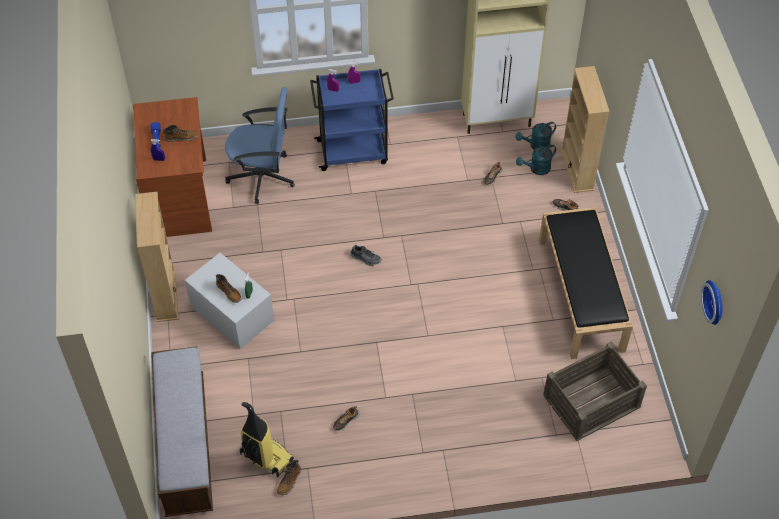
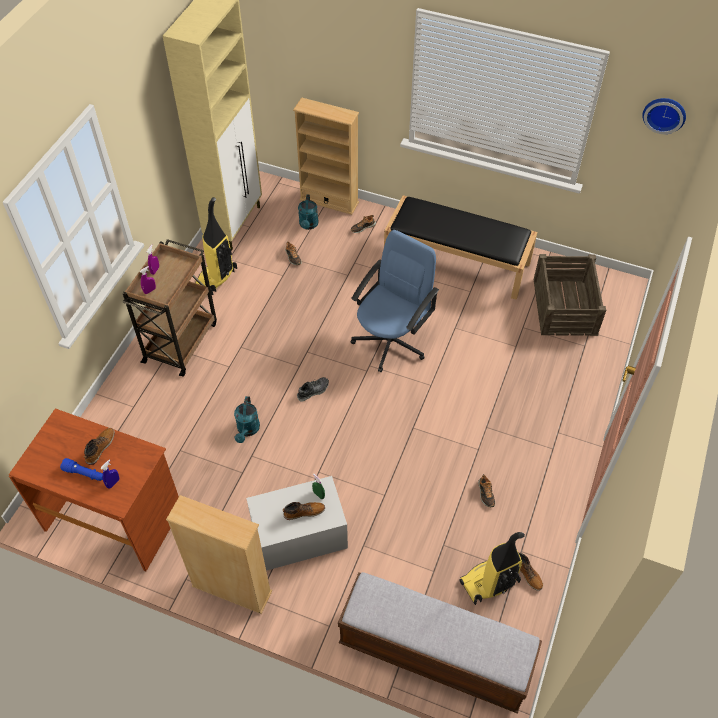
camera: 60 degrees left, 0 degrees up
blue office chair [225,87,295,204] -> blue office chair moved to [351,230,439,372]
blue cart [310,69,394,171] -> brown cart [122,239,217,377]
turquoise watering can [516,122,556,149] -> turquoise watering can moved to [234,396,260,443]
none -> vacuum cleaner [195,197,237,295]

